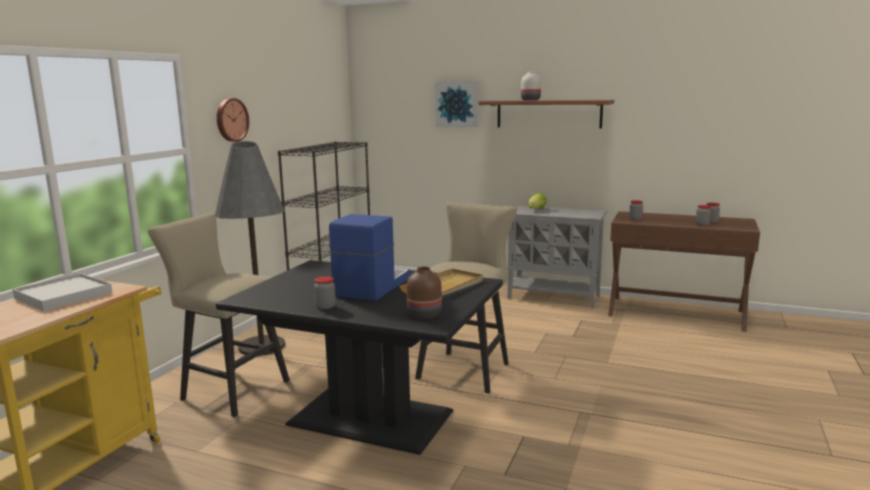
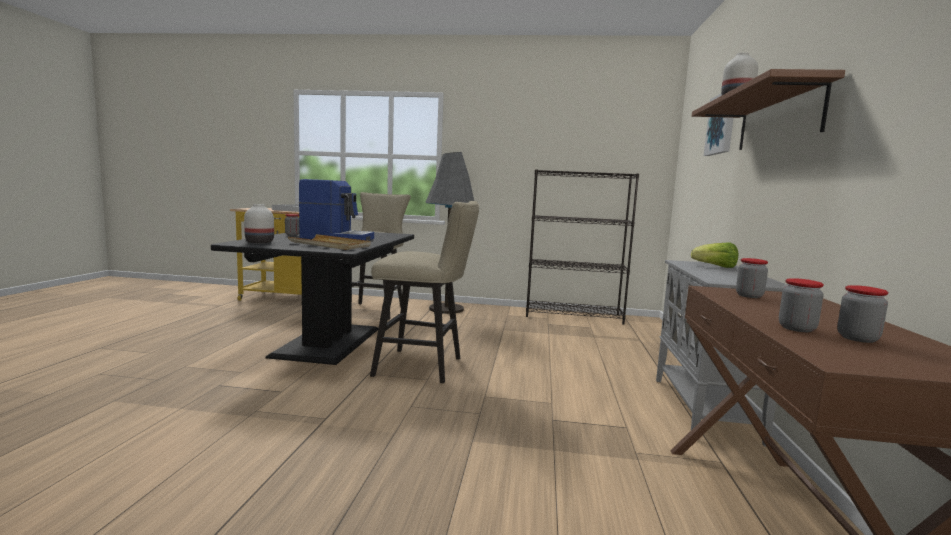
camera: 75 degrees right, 5 degrees down
wall clock [217,98,249,142] -> none
brown vase [406,267,442,319] -> white vase [244,204,274,243]

